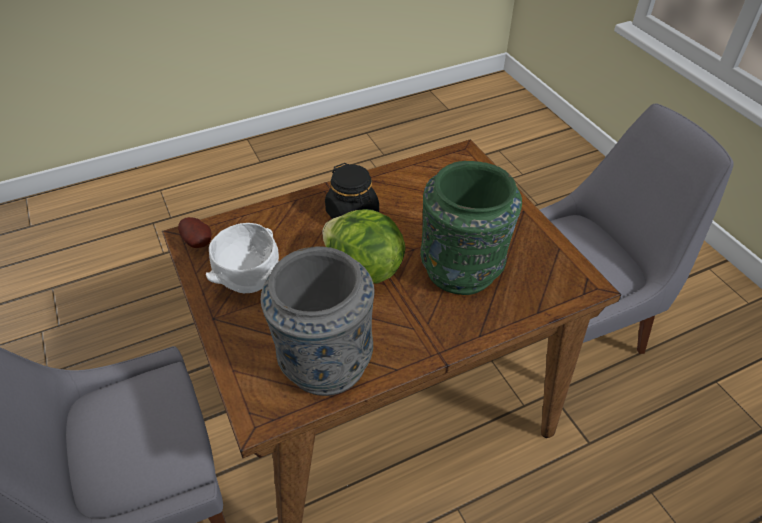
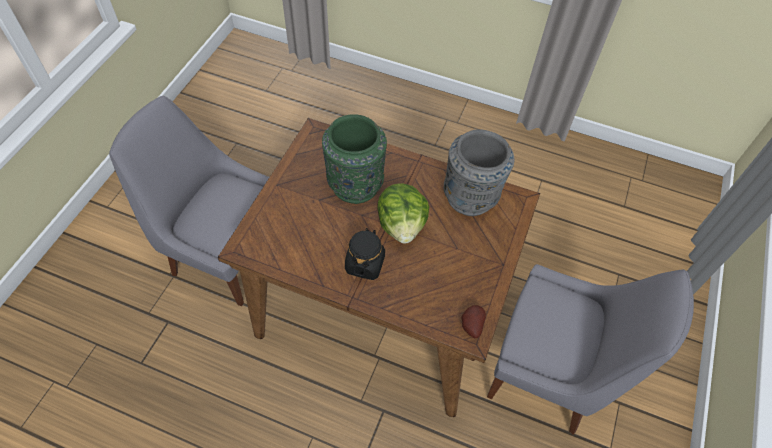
camera: 135 degrees left, 10 degrees up
white bowl [206,223,279,293] -> none

